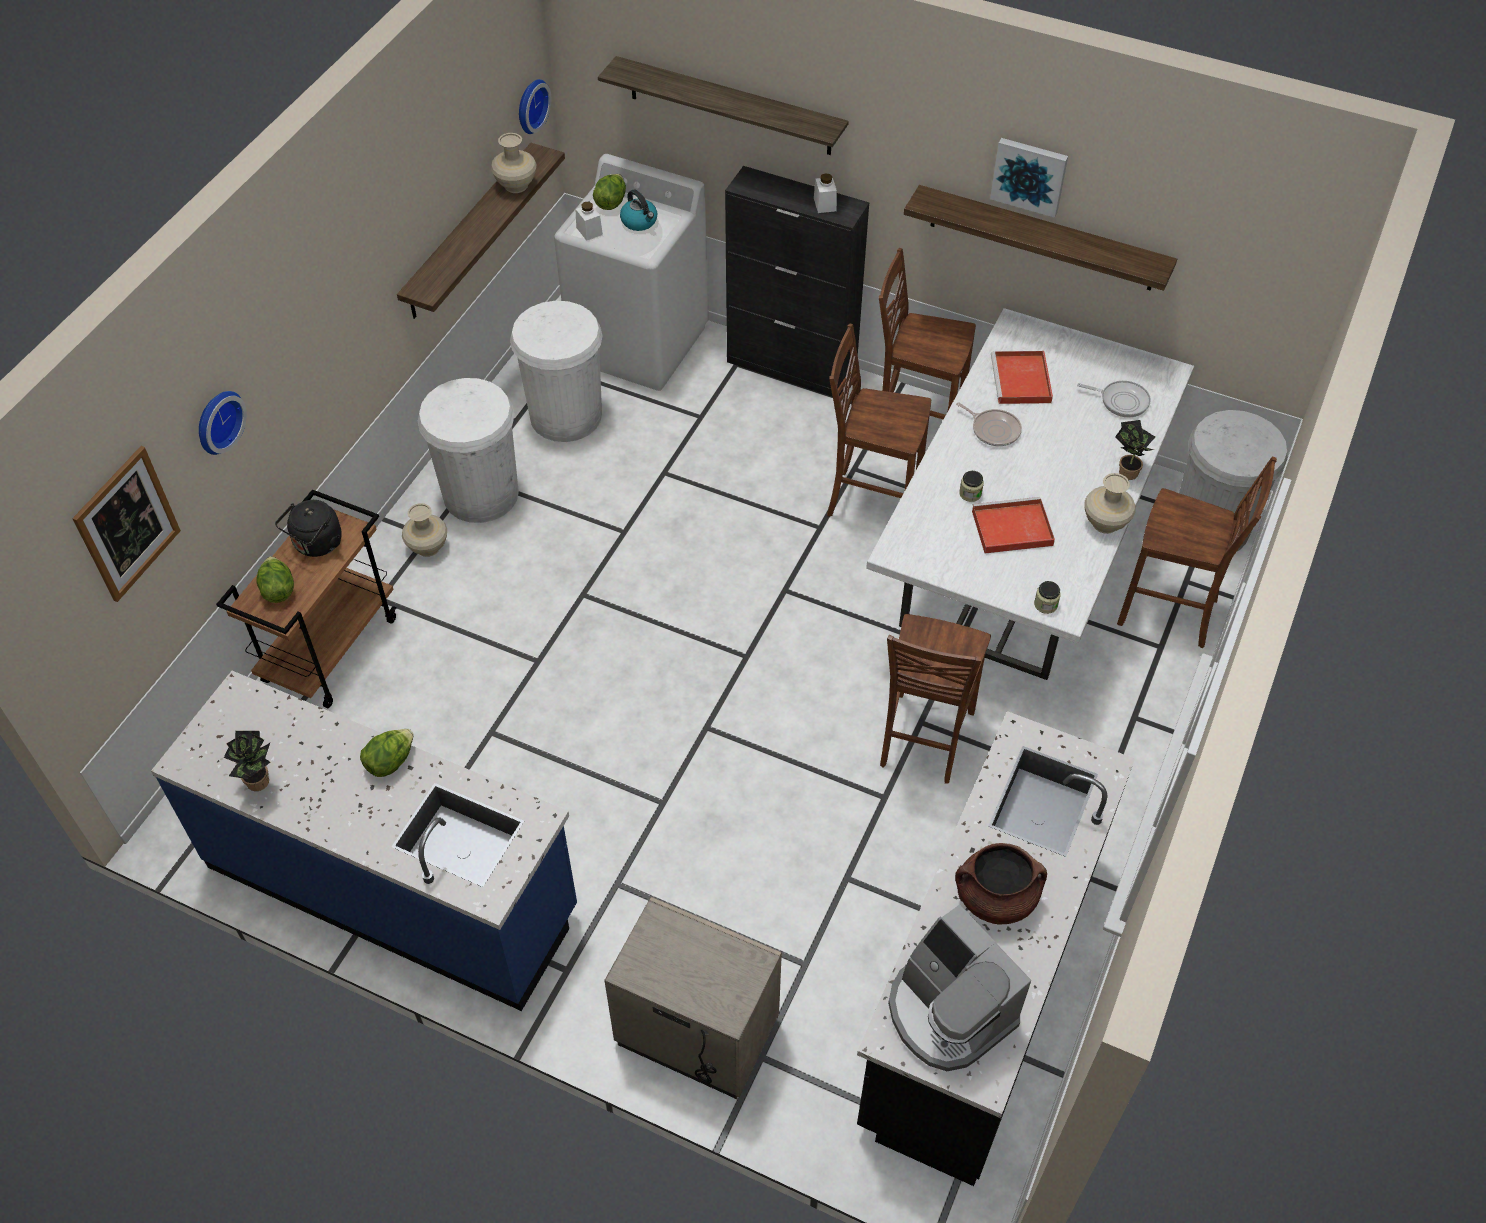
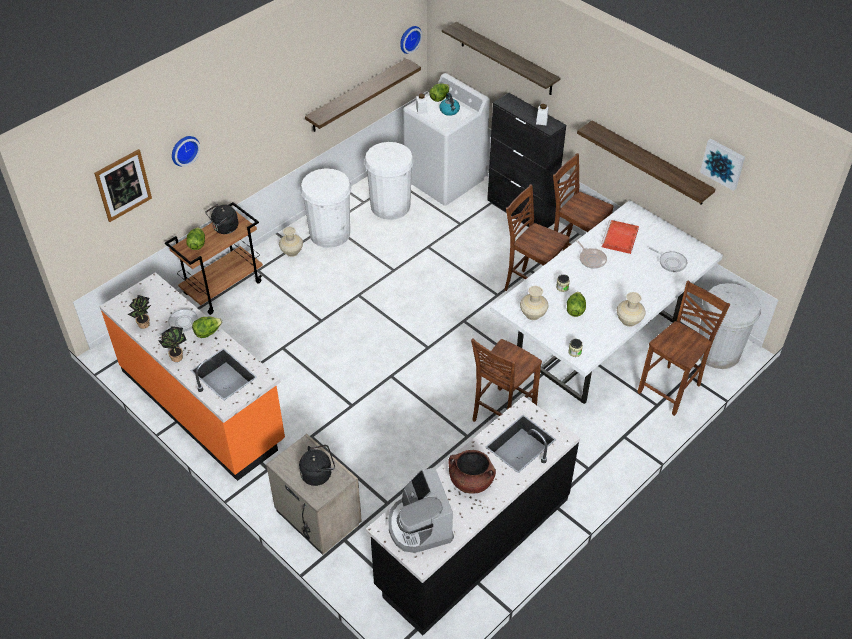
camera: 20 degrees right, 5 degrees down
blue counter [151,671,577,1011] -> orange counter [99,272,285,481]
beige vase [491,133,536,193] -> beige vase moved to [520,286,549,320]
red tray [972,497,1055,553] -> lettuce [567,292,586,317]
picture [990,138,1068,218] -> picture moved to [700,139,745,191]
potted plant [1115,420,1155,480] -> potted plant moved to [158,326,186,362]
brown chair [1117,457,1277,648] -> brown chair turned 90 degrees counterclockwise [637,280,731,416]
none -> frying pan [158,309,198,336]
none -> black kettle [299,445,335,486]

